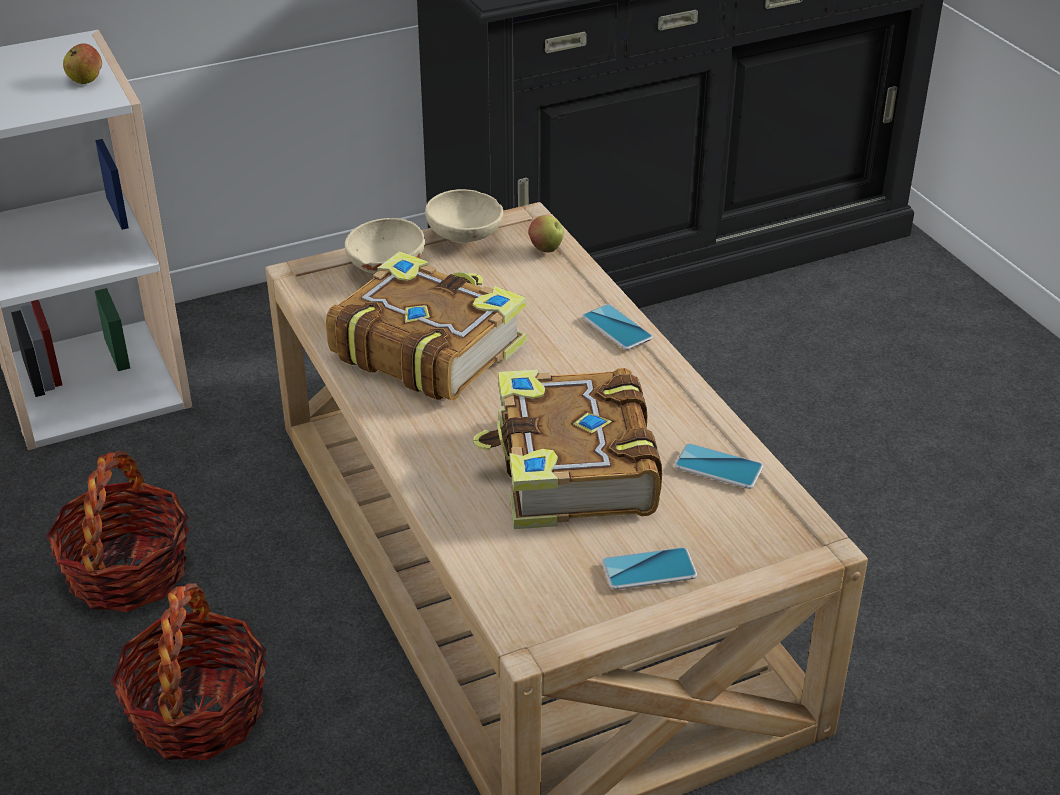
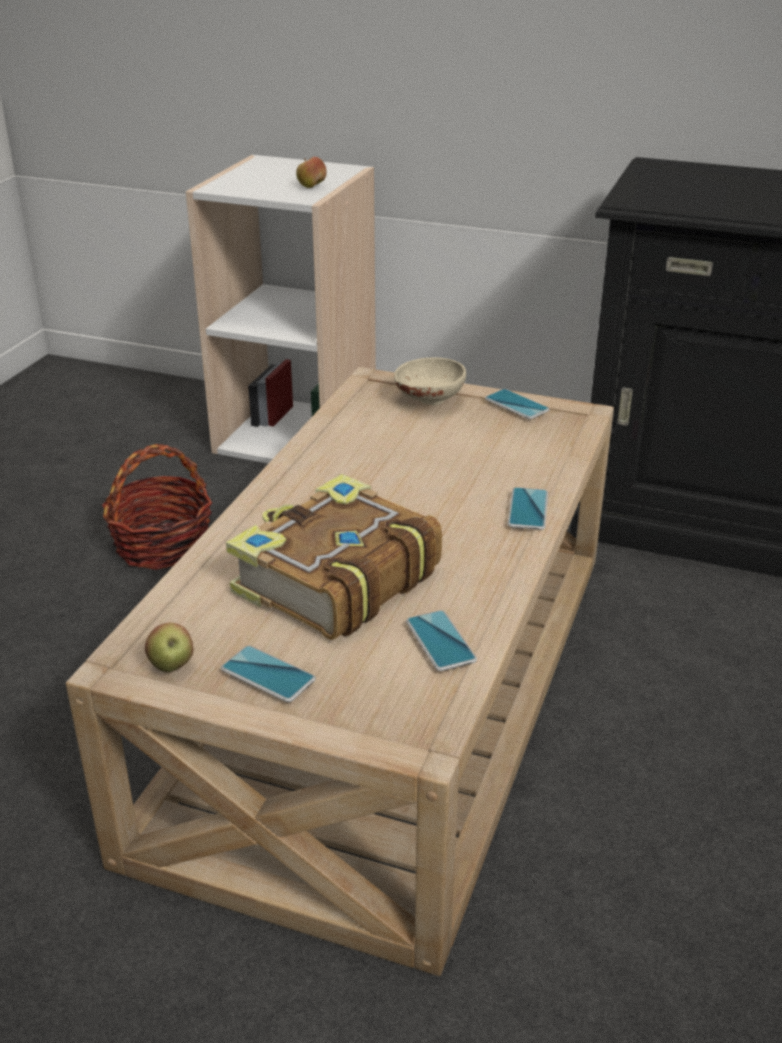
camera: 45 degrees right, 5 degrees down
basket [110,583,267,760] -> none
book [326,251,526,401] -> none
beige bowl [425,189,503,243] -> phone [485,389,550,419]
apple [529,215,564,252] -> apple moved to [145,622,193,673]

